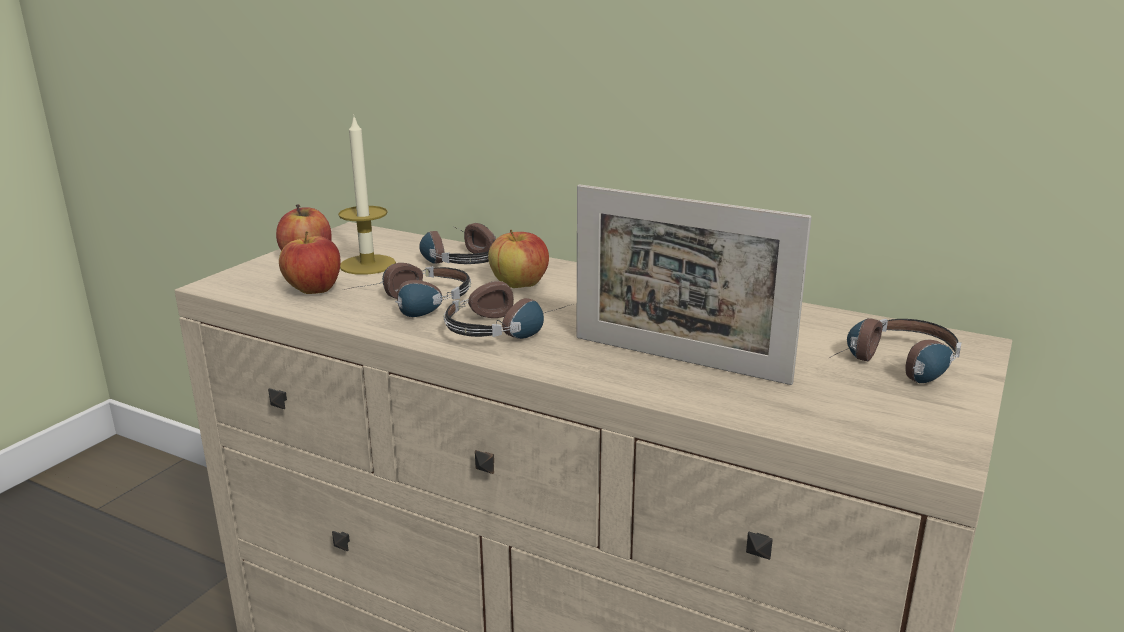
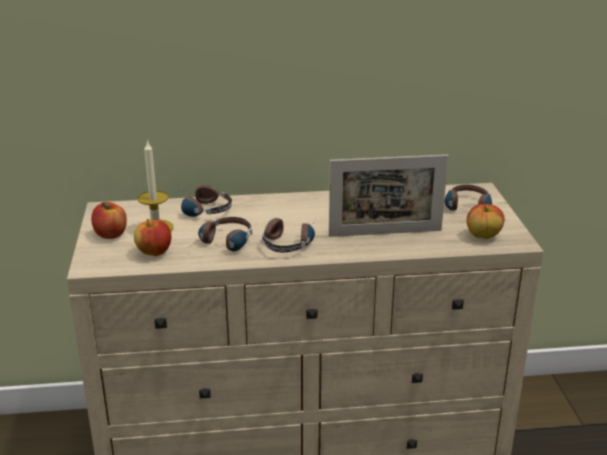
camera: 35 degrees left, 5 degrees up
apple [488,230,549,288] -> apple moved to [467,204,505,239]

